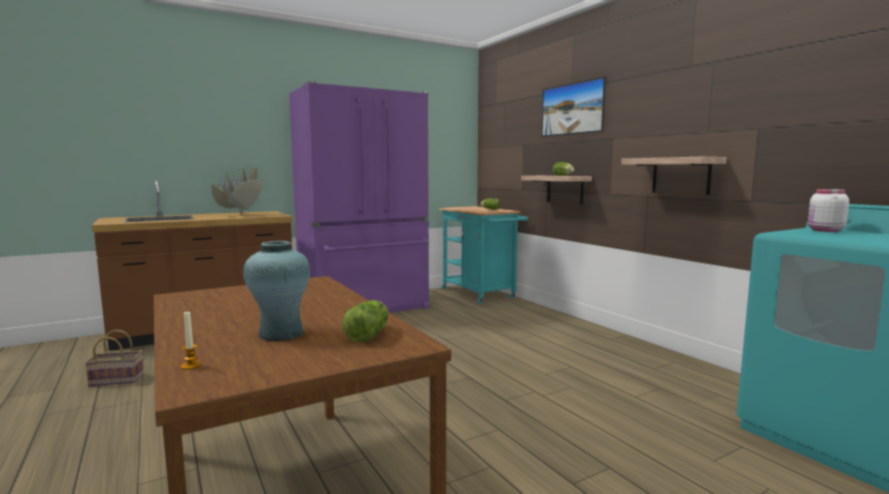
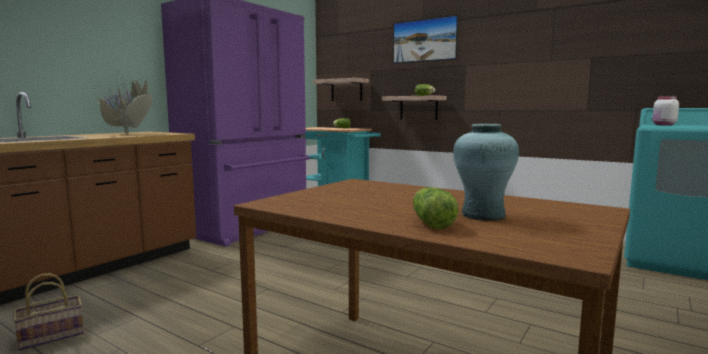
camera: 25 degrees left, 0 degrees up
candle [180,312,202,370] -> none
lettuce [342,300,389,342] -> lettuce moved to [413,187,458,229]
shelf [621,157,727,195] -> shelf moved to [313,78,369,101]

